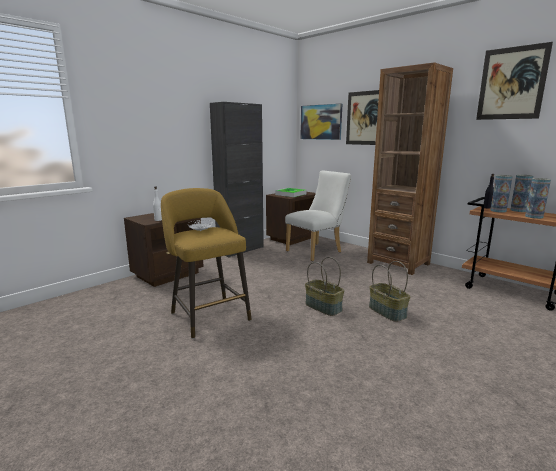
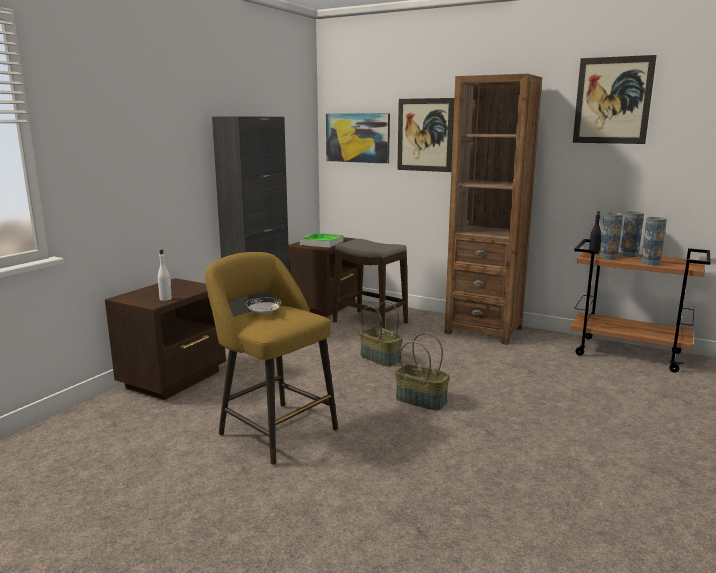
camera: 15 degrees left, 0 degrees up
white chair [285,171,351,261] -> stool [333,239,408,329]
basket [369,261,410,322] -> basket moved to [360,301,403,367]

